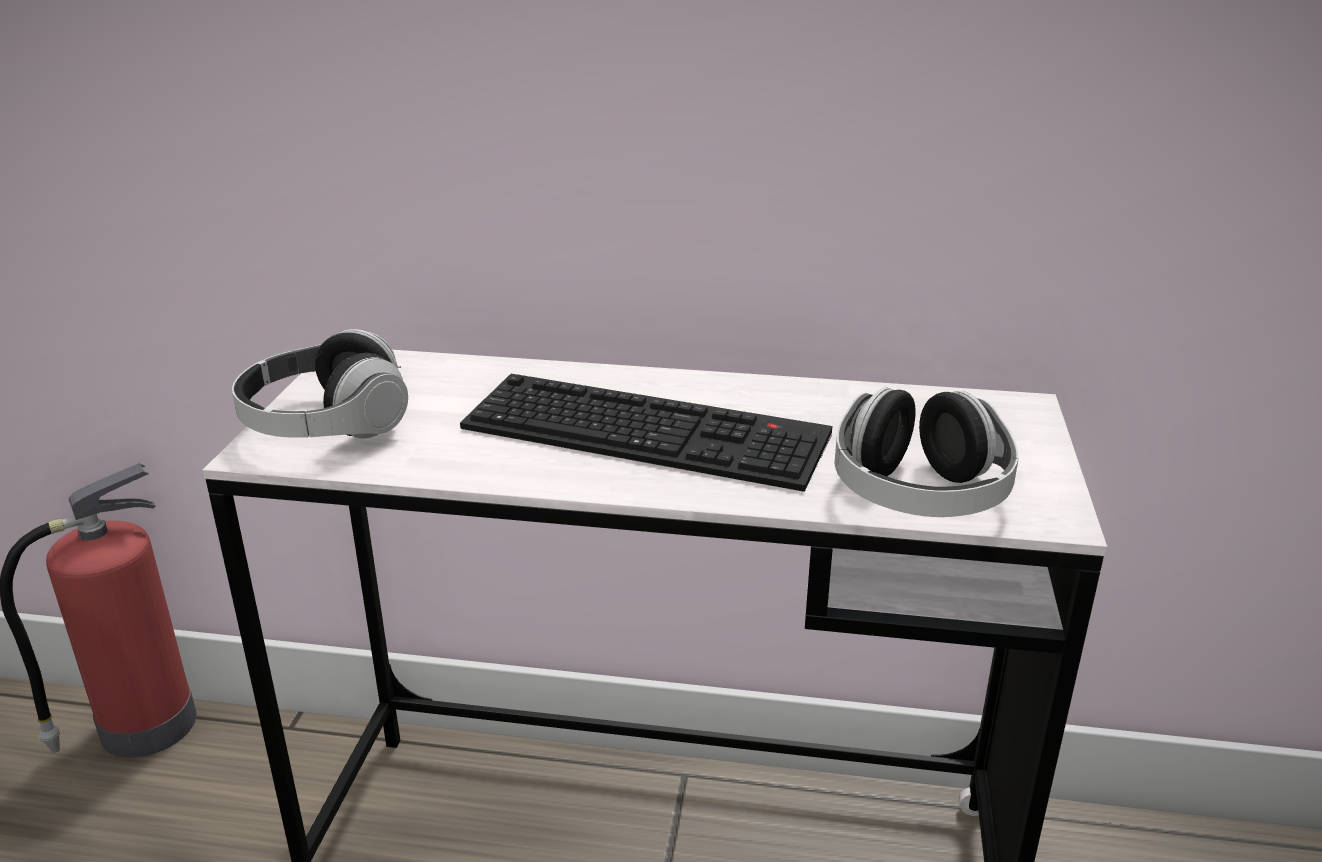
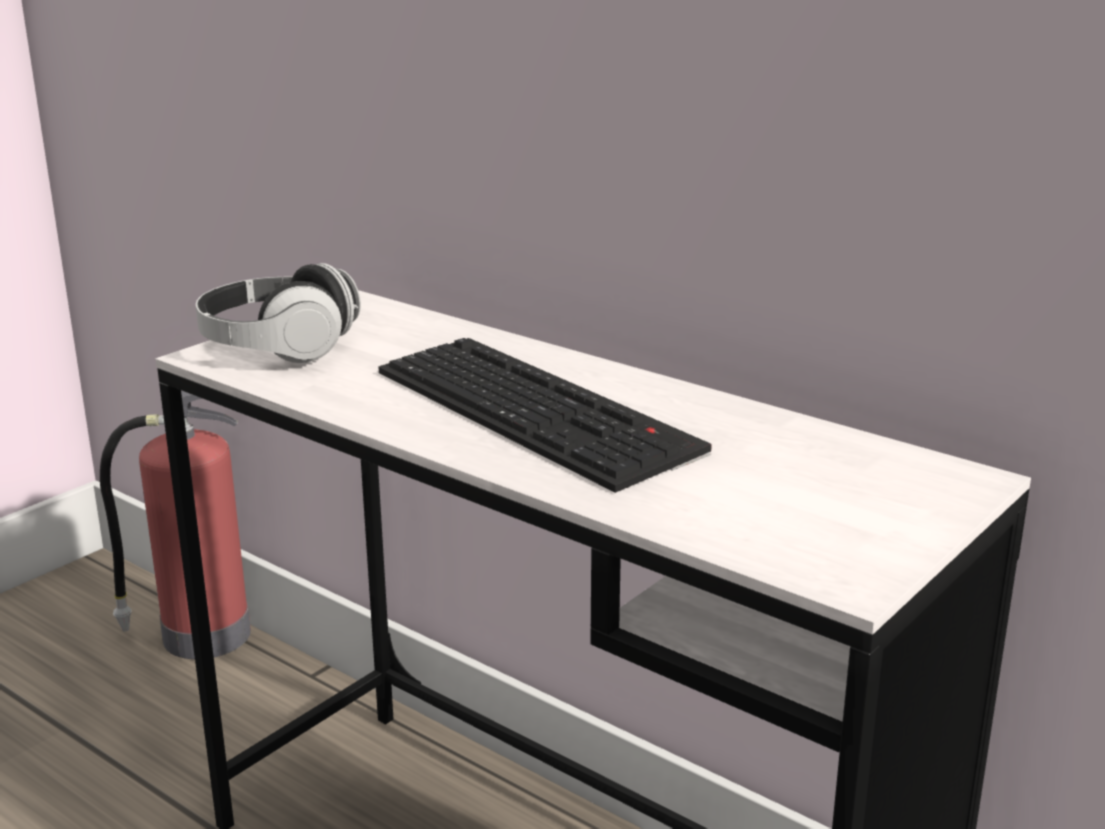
camera: 30 degrees right, 5 degrees down
headphones [835,387,1019,517] -> none

